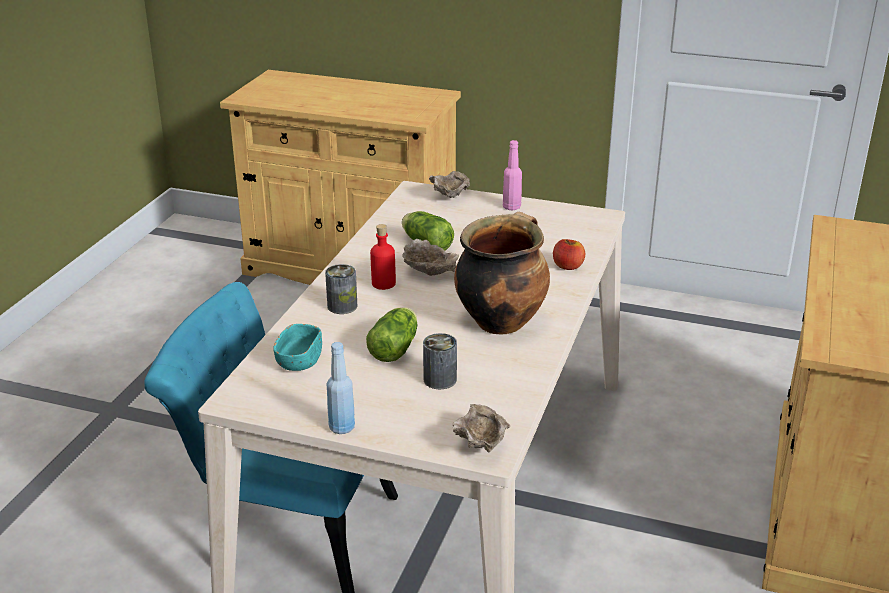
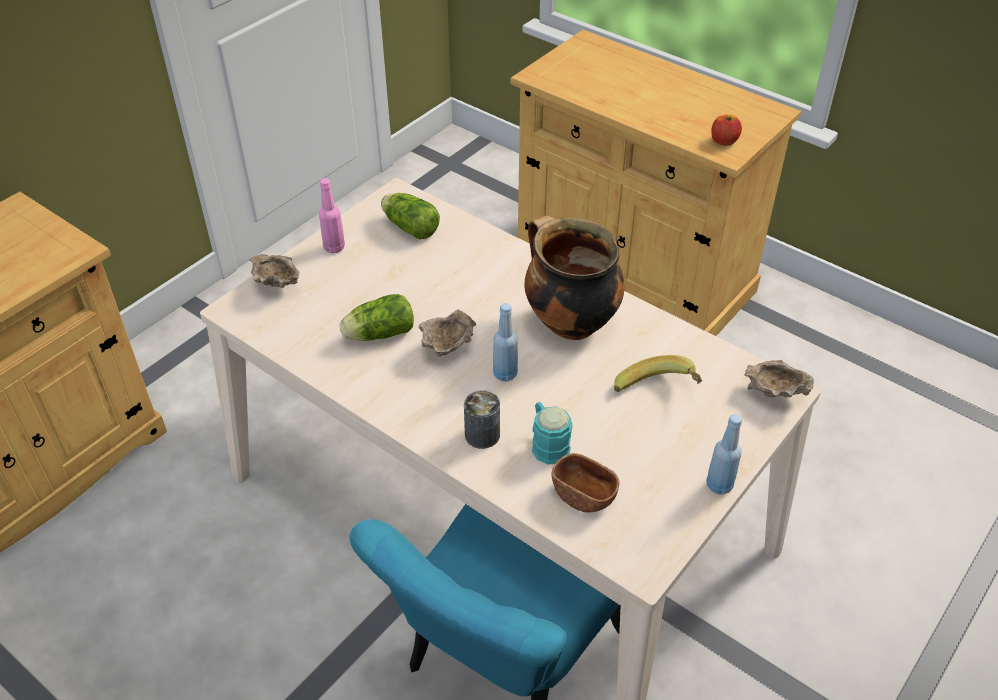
camera: 70 degrees left, 15 degrees up
turquoise bowl [273,324,322,371] -> brown bowl [551,453,619,512]
lettuce [366,307,418,362] -> lettuce moved to [381,193,440,239]
red bottle [370,224,396,290] -> none
can [423,333,457,389] -> banana [614,355,702,392]
apple [553,239,585,270] -> apple moved to [711,114,742,146]
none -> blue bottle [493,303,518,381]
none -> turquoise mug [532,402,572,464]

